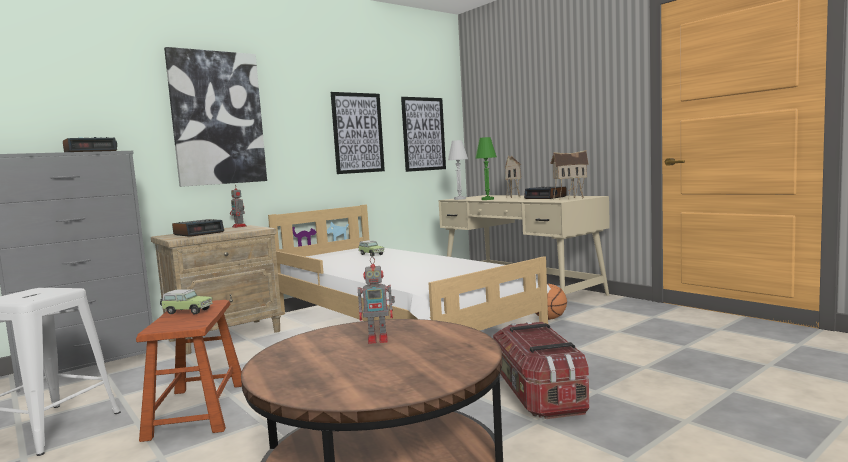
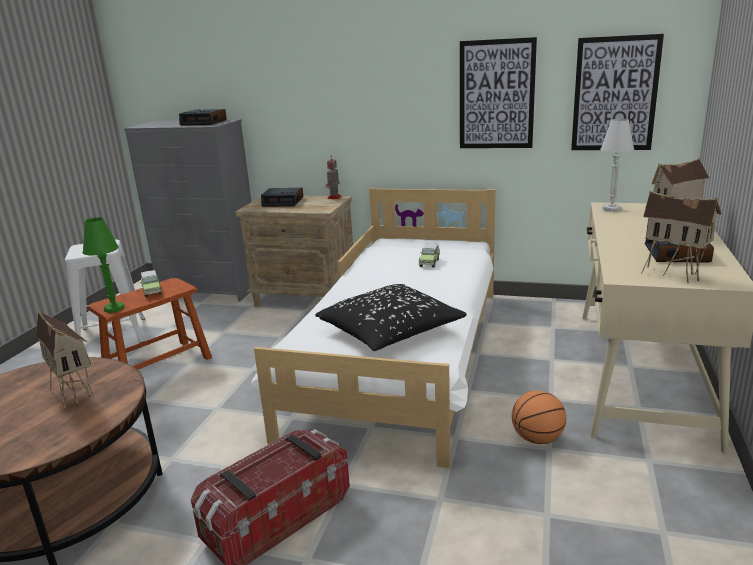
camera: 55 degrees right, 15 degrees up
picture [164,47,267,187] -> none
toy robot [358,257,395,344] -> toy house [36,311,94,409]
green table lamp [475,137,497,200] -> green table lamp moved to [83,217,124,313]
none -> black pillow [315,284,467,351]

